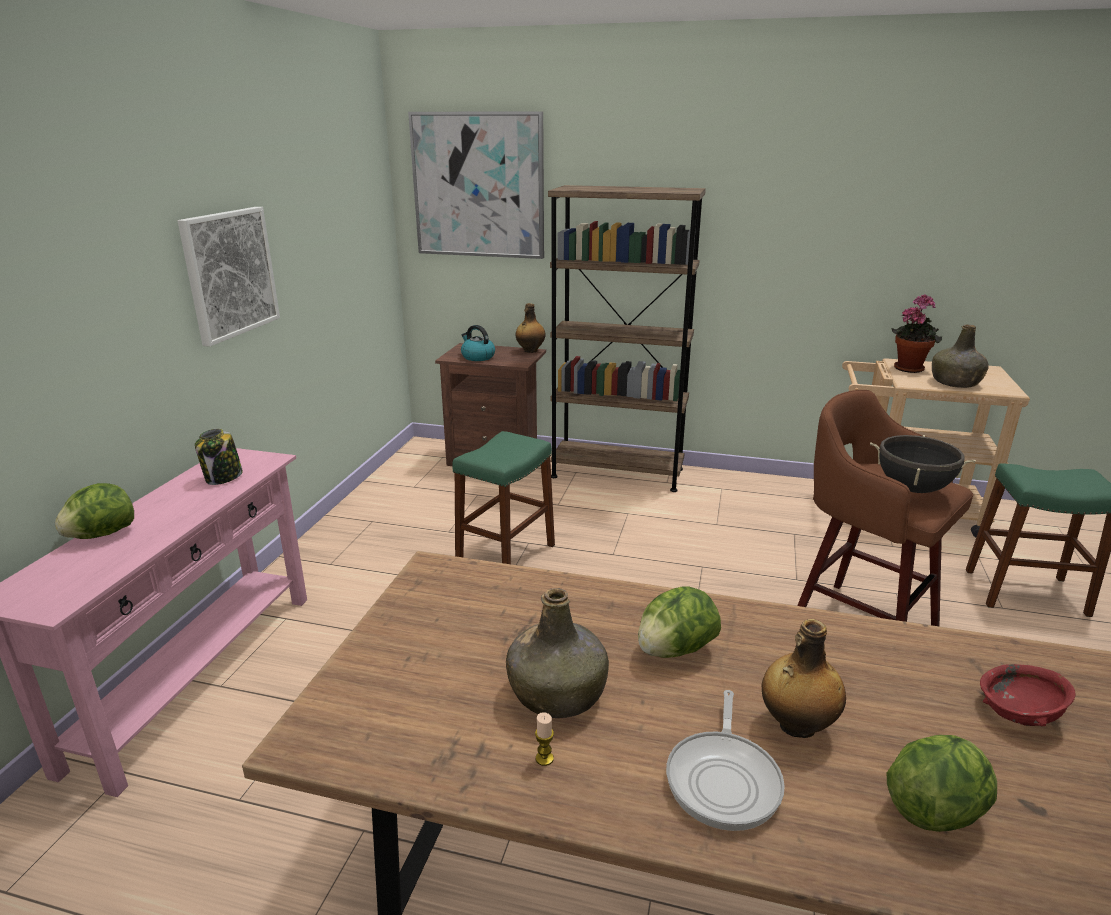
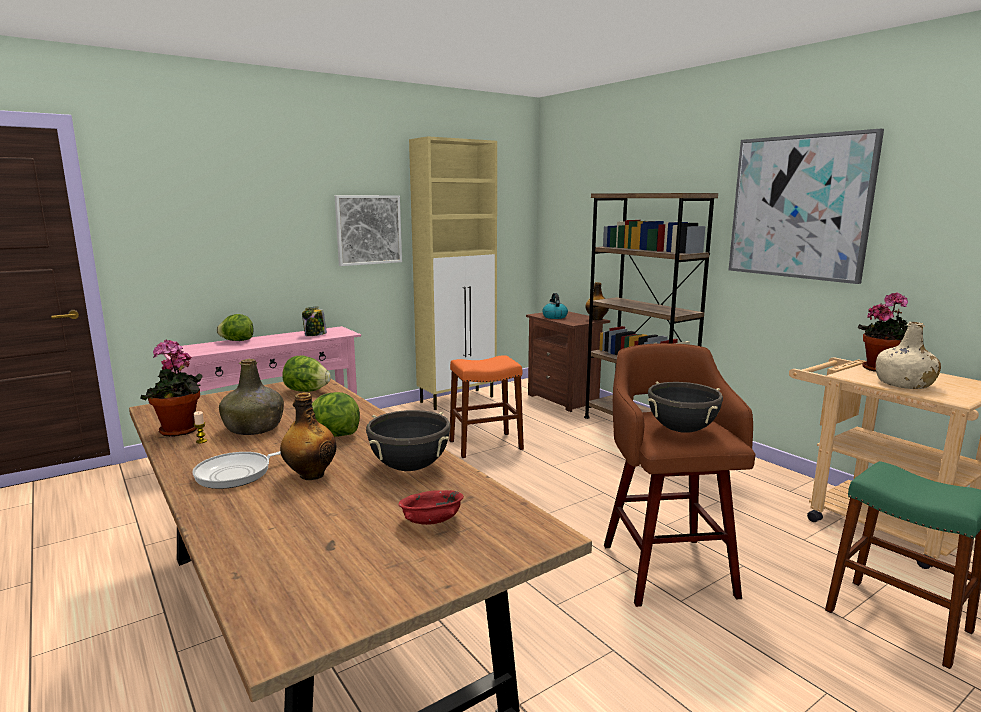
camera: 40 degrees right, 10 degrees down
picture [408,111,544,259] -> picture moved to [729,129,884,284]
green stool [452,431,555,564] -> orange stool [449,355,524,458]
lettuce [887,735,997,832] -> lettuce moved to [283,356,331,392]
green bottle [932,325,989,388] -> beige bottle [876,322,941,389]
none -> potted plant [141,340,203,437]
none -> black cooking pot [366,410,451,471]
none -> beige cabinet [409,136,497,410]

